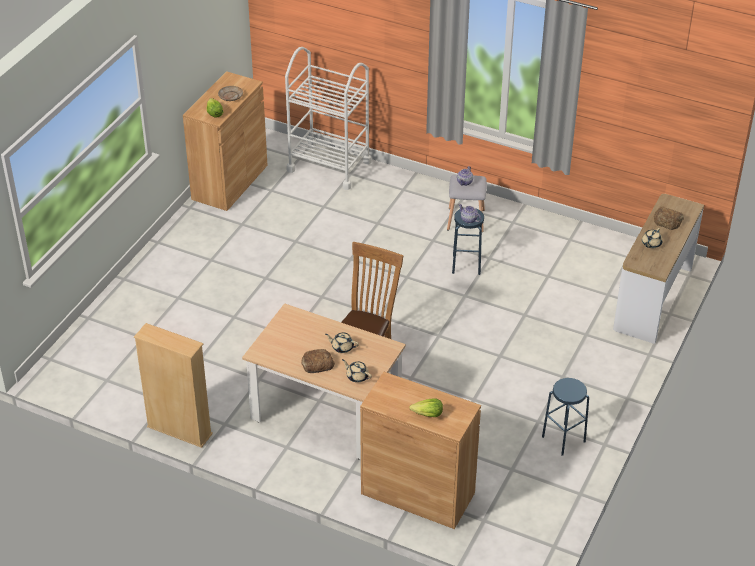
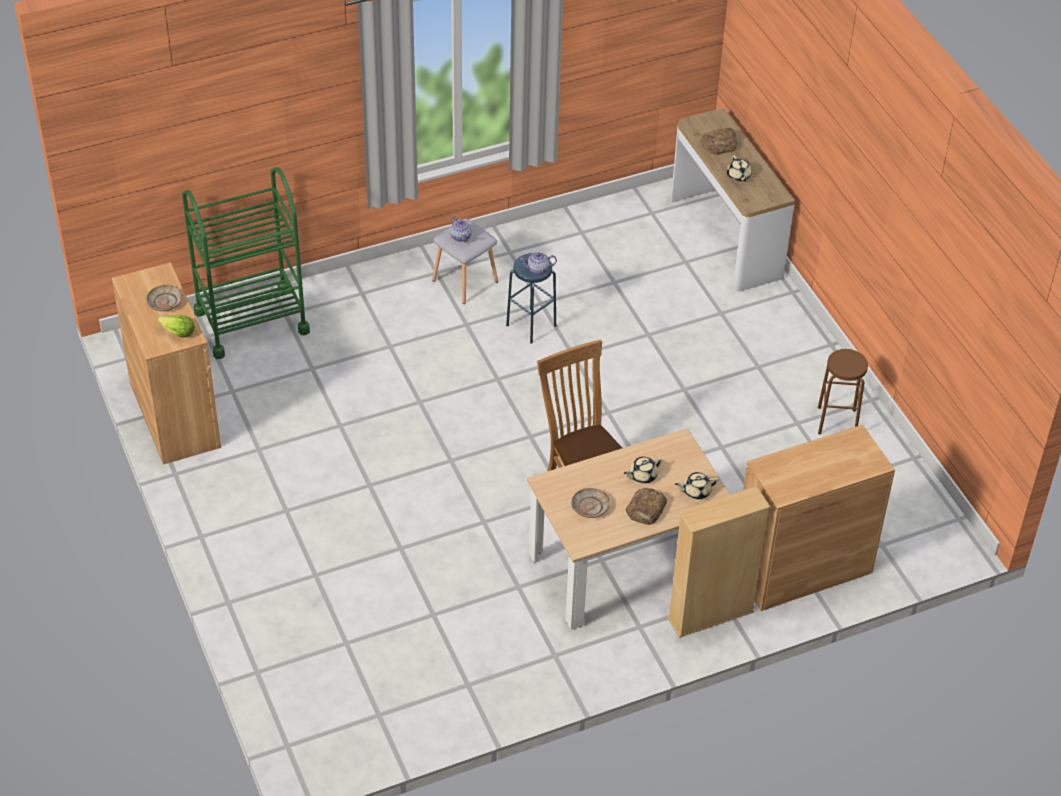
camera: 50 degrees left, 5 degrees up
beige bookcase [134,323,213,448] -> beige bookcase moved to [667,486,771,638]
white cart [285,47,372,190] -> green cart [182,167,310,359]
lettuce [409,398,443,417] -> none
blue stool [542,378,589,455] -> brown stool [818,349,868,435]
none -> beige plate [571,488,610,518]

